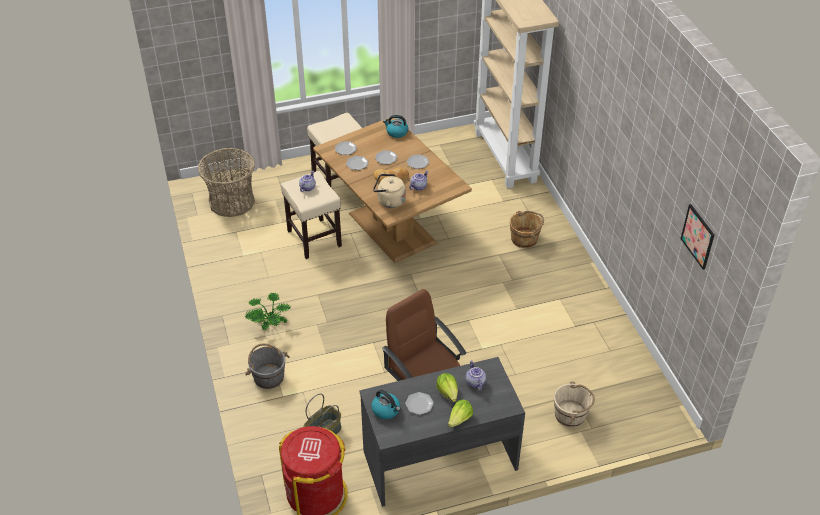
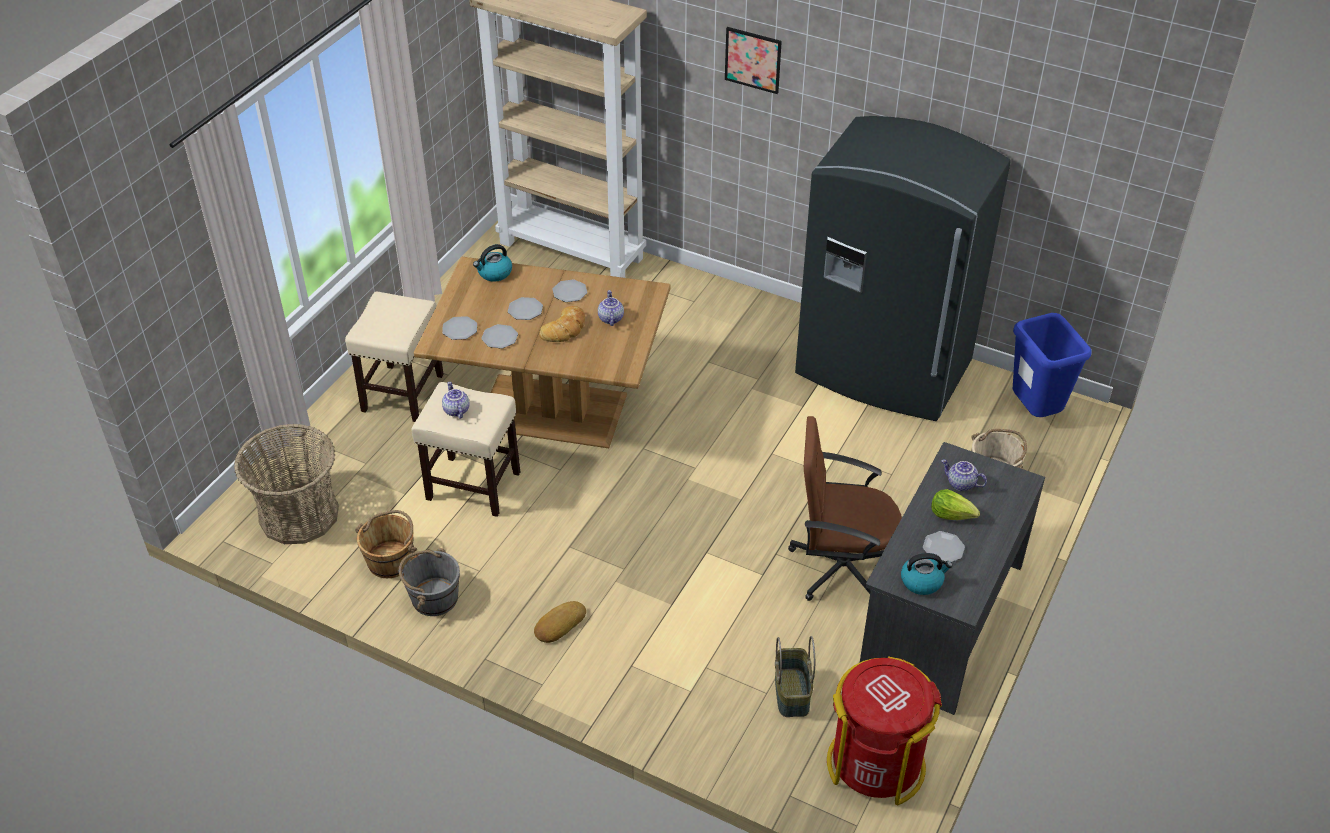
camera: 45 degrees left, 0 degrees up
potted plant [244,293,291,330] -> bread [534,601,586,643]
grey bucket [245,343,290,389] -> grey bucket moved to [399,548,460,616]
beige kettle [373,174,406,208] -> none
lettuce [448,400,473,428] -> none
brown bucket [510,211,544,248] -> brown bucket moved to [355,510,417,578]
picture [681,204,714,270] -> picture moved to [725,27,782,94]
none -> grey fridge [795,116,1011,421]
none -> blue trash can [1013,313,1092,417]

